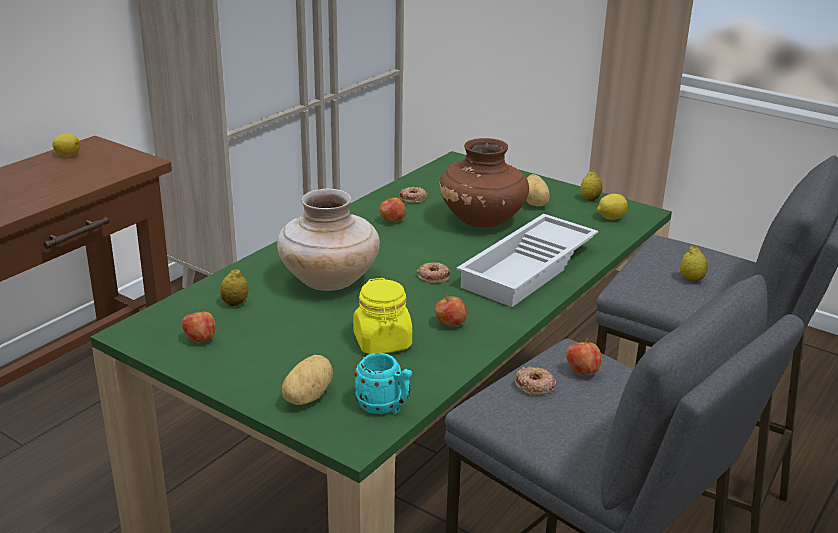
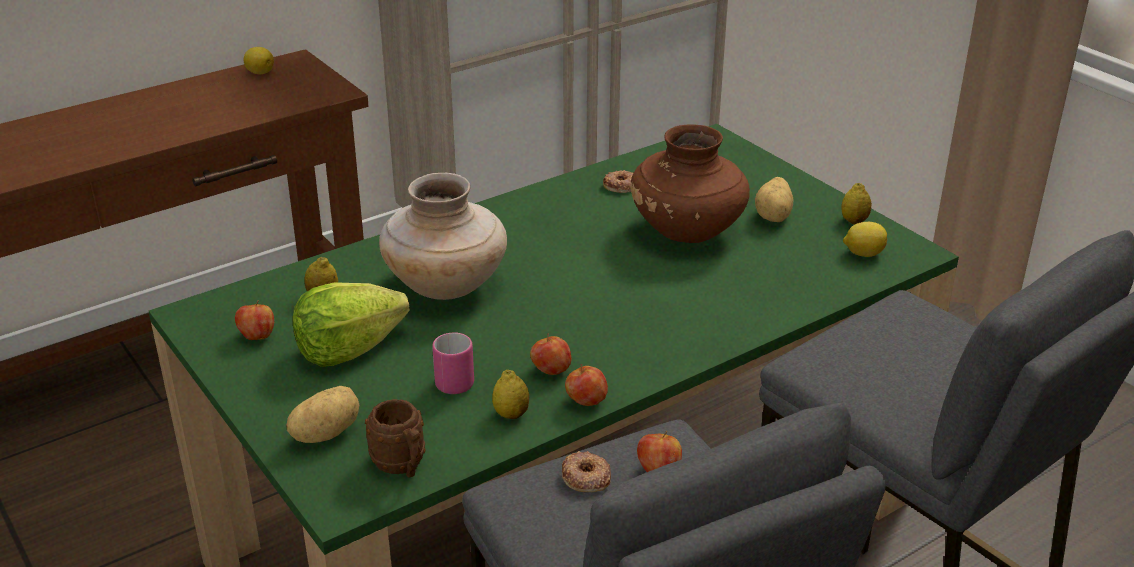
camera: 20 degrees right, 5 degrees up
yellow jar [353,278,412,354] -> pink mug [432,333,474,394]
turquoise mug [355,353,412,414] -> brown mug [365,399,425,478]
apple [379,196,406,222] -> apple moved to [565,364,608,406]
donut [417,262,451,284] -> none
white tray [456,214,598,307] -> none
lemon [680,246,708,282] -> lemon moved to [492,370,529,419]
none -> lettuce [293,282,410,367]

